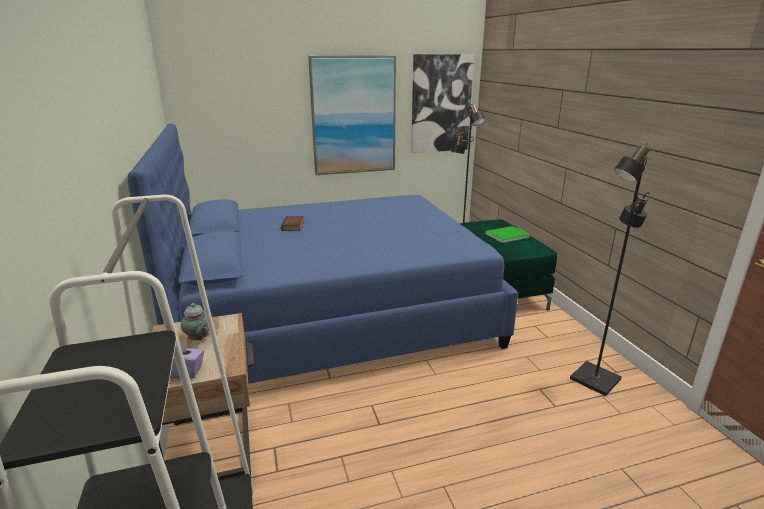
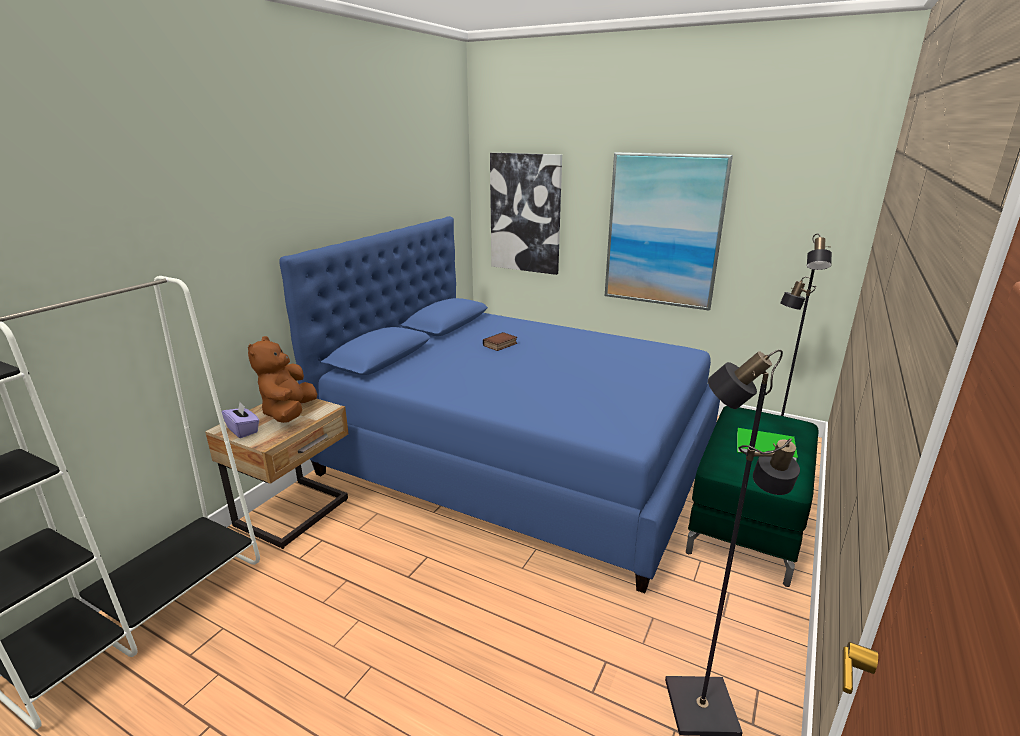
camera: 45 degrees right, 0 degrees up
teapot [181,303,209,340] -> brown plush toy [248,336,317,423]
picture [411,54,474,153] -> picture moved to [490,153,562,275]

